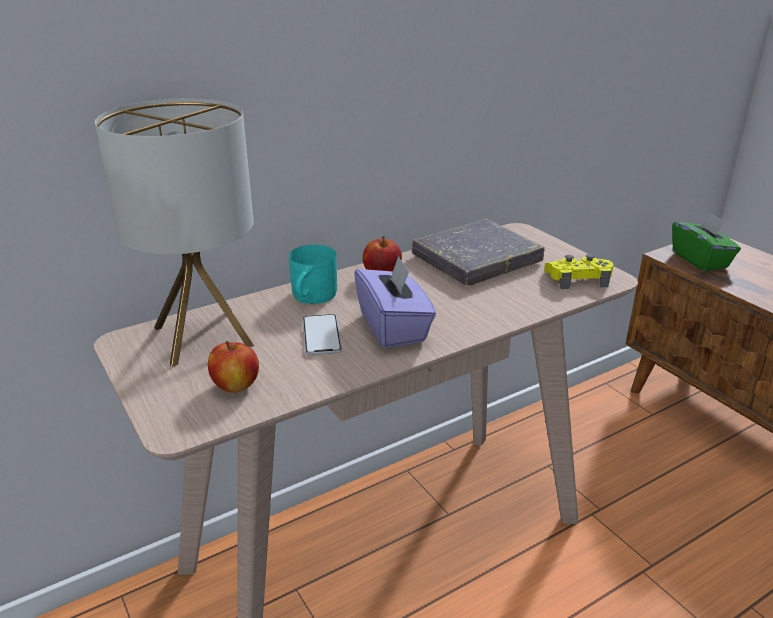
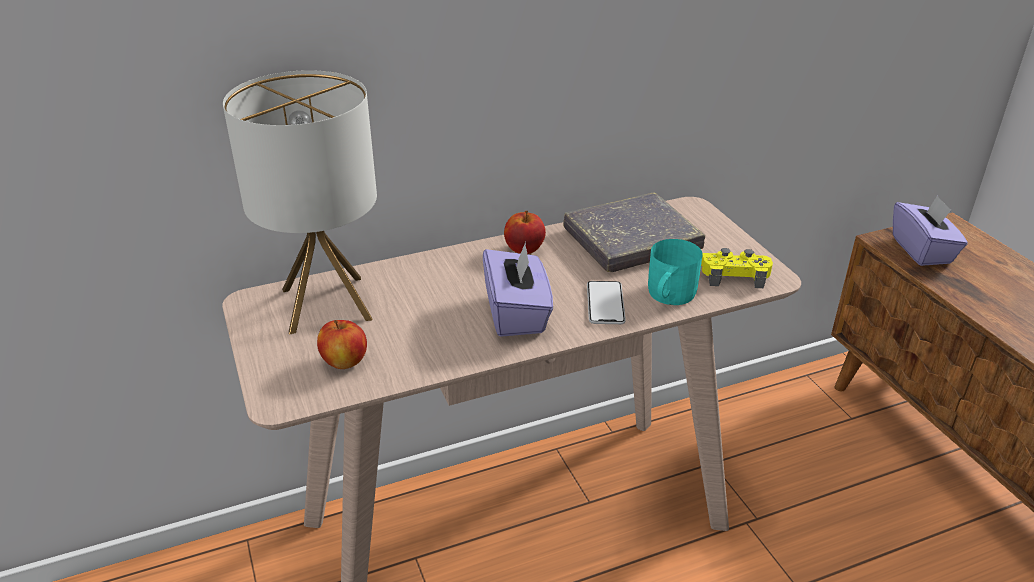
camera: 10 degrees right, 5 degrees up
turquoise mug [289,245,337,304] -> turquoise mug moved to [648,239,703,305]
phone [302,314,342,355] -> phone moved to [587,281,626,324]
green tissue box [672,212,741,272] -> purple tissue box [893,195,968,266]

